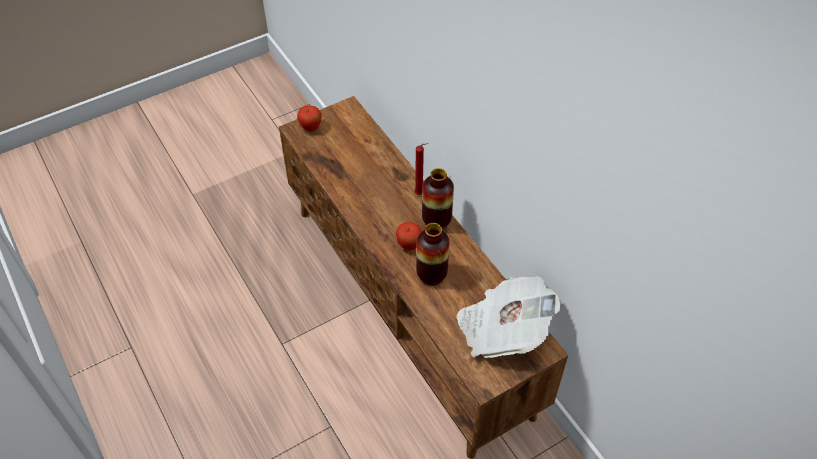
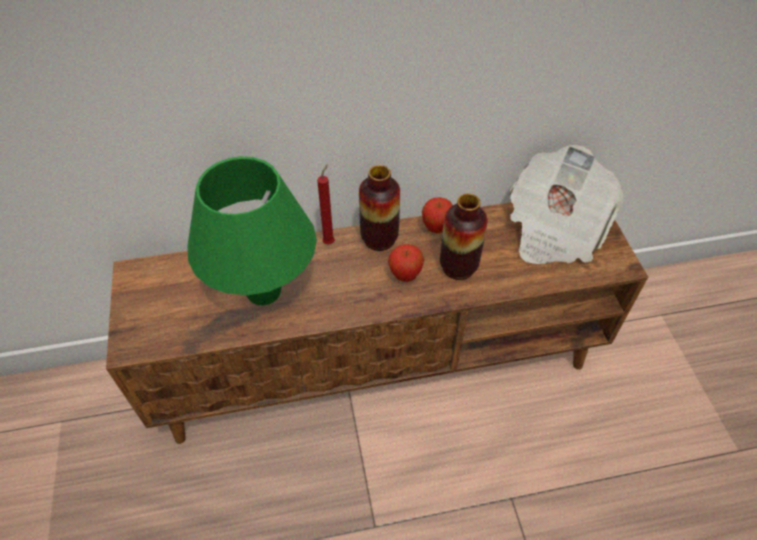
camera: 70 degrees left, 0 degrees up
apple [297,106,322,131] -> apple moved to [422,197,453,233]
none -> green table lamp [187,156,317,306]

